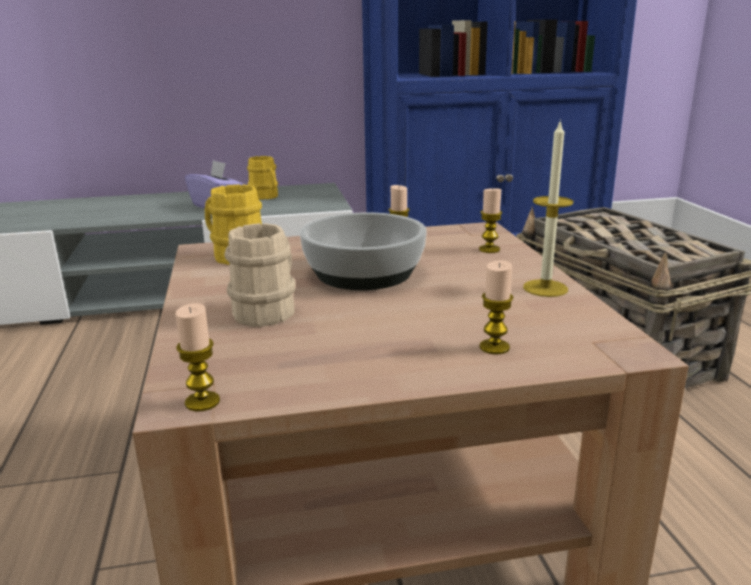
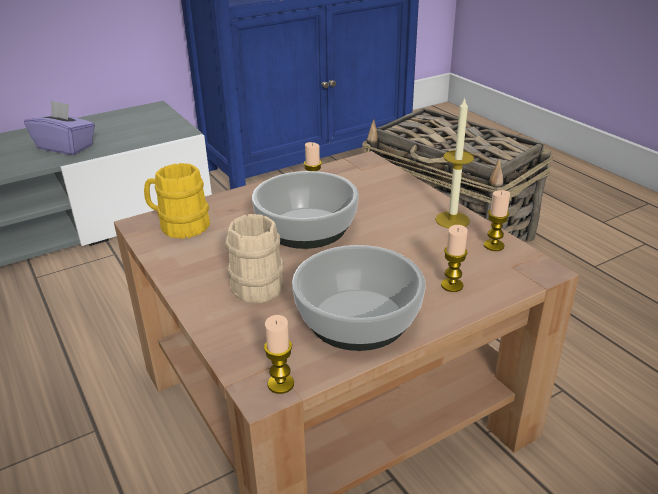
camera: 20 degrees left, 10 degrees up
yellow mug [247,156,278,200] -> none
candle [479,187,502,253] -> candle moved to [484,190,510,251]
none -> bowl [292,245,426,351]

